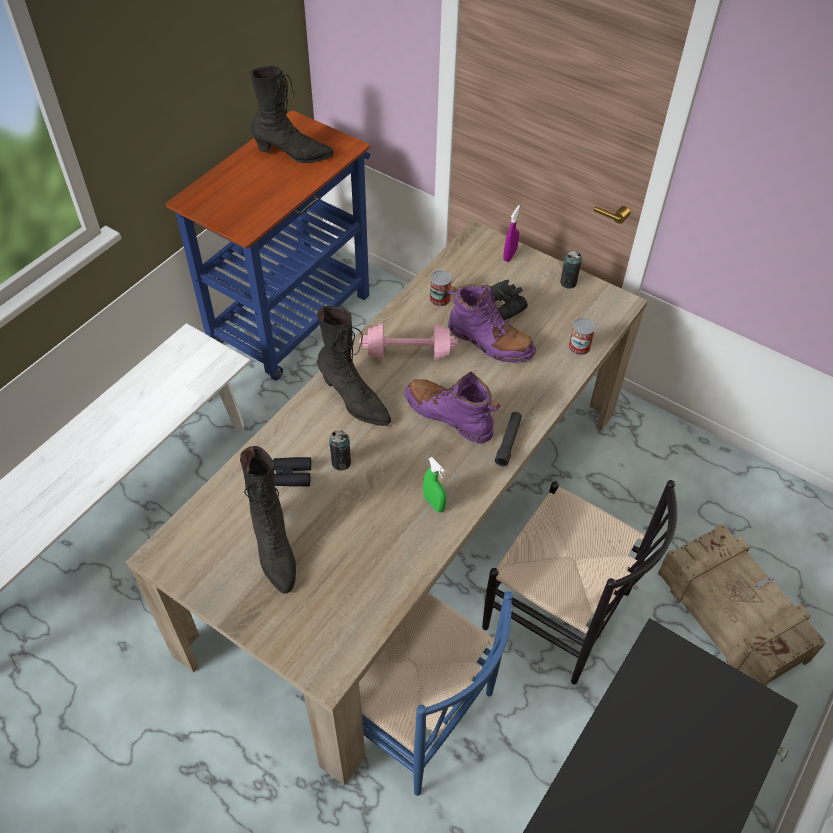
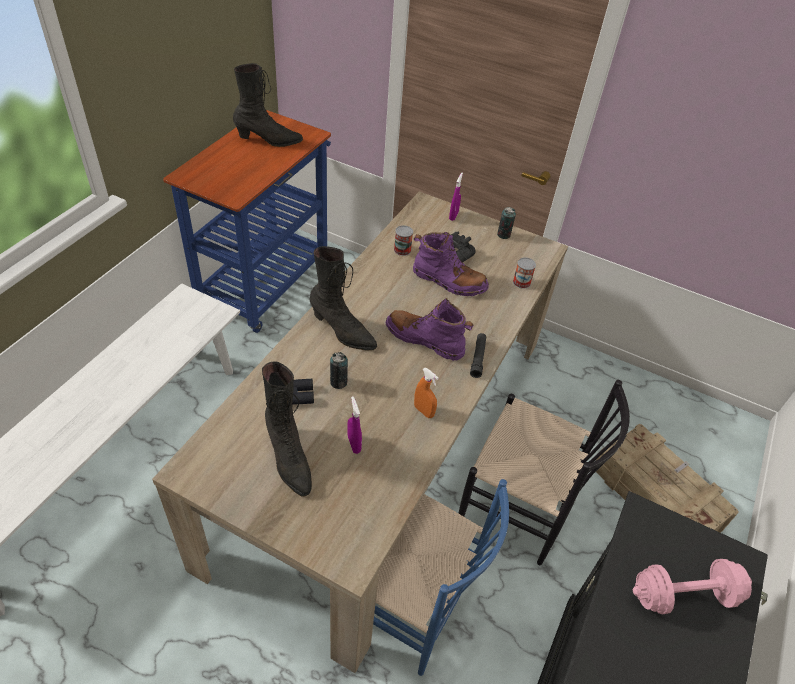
camera: 10 degrees left, 5 degrees down
pink dumbbell [359,323,458,361] -> pink dumbbell moved to [633,559,752,614]
green spray bottle [423,457,447,512] -> orange spray bottle [414,368,439,418]
none -> purple spray bottle [347,396,362,454]

